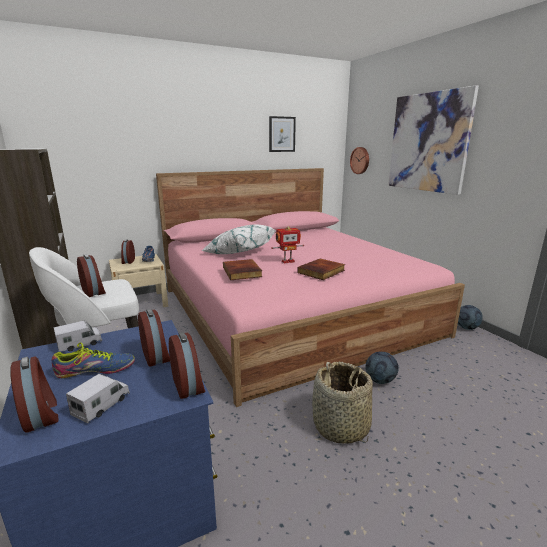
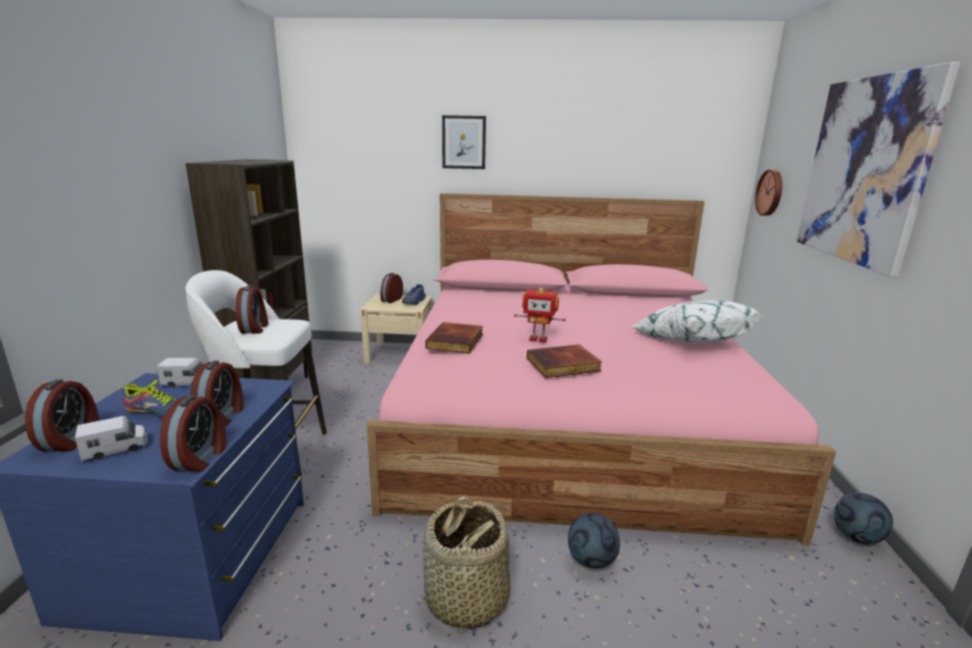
camera: 30 degrees right, 0 degrees up
white pillow [202,225,275,254] -> white pillow moved to [630,300,763,342]
picture [269,116,296,152] -> picture moved to [442,115,486,169]

